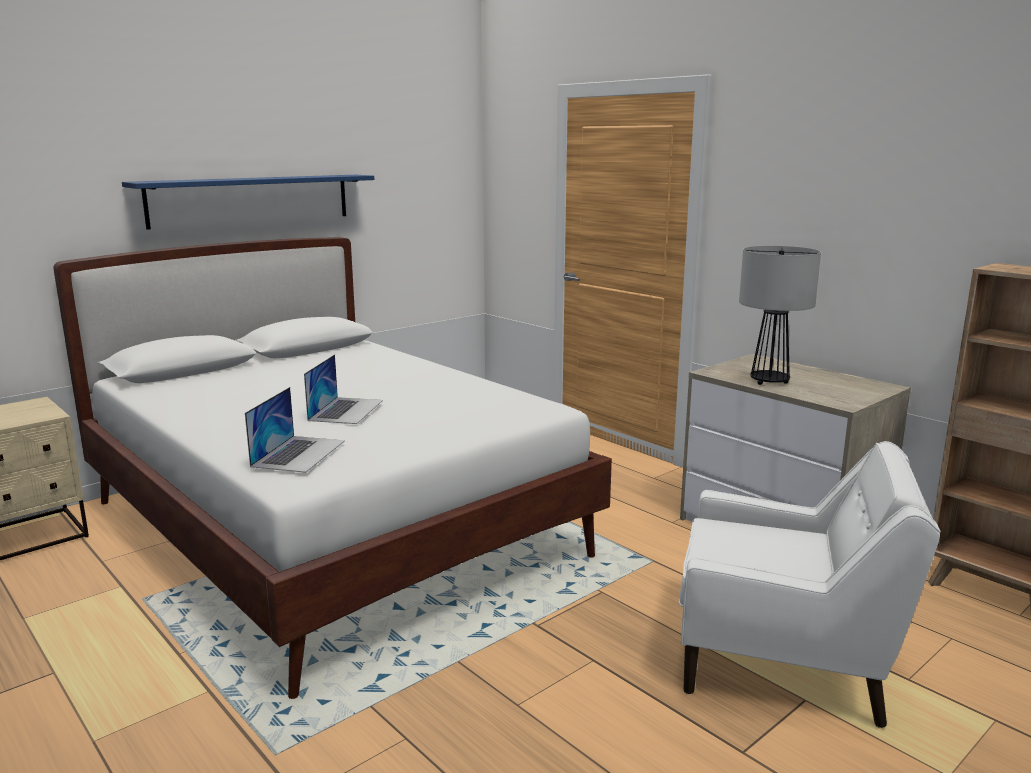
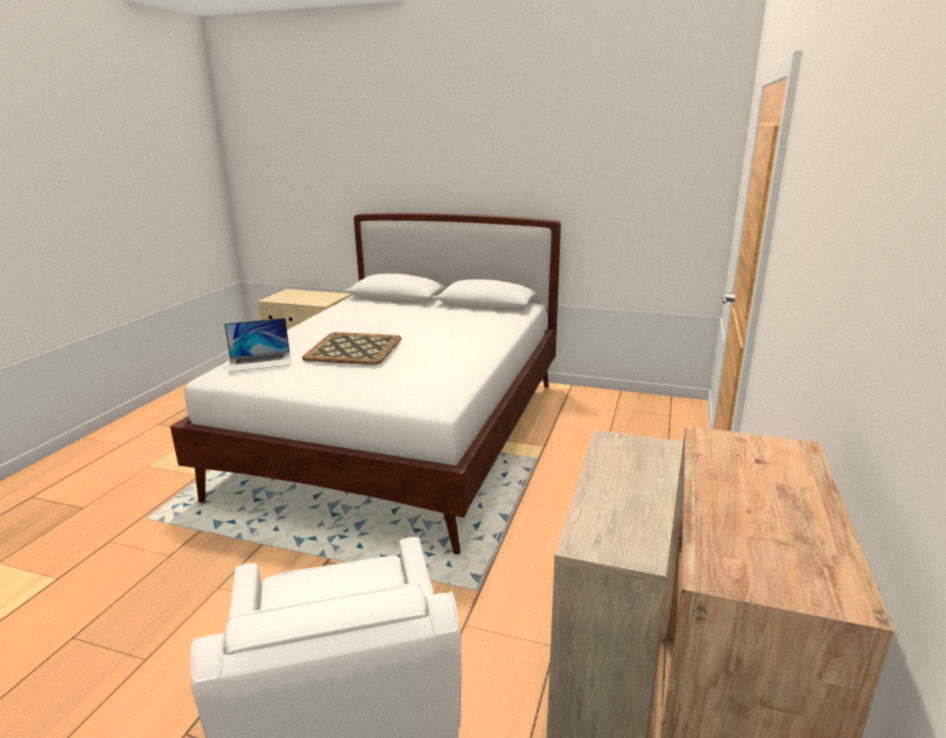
camera: 60 degrees right, 5 degrees up
blue shelf [122,175,374,230] -> none
laptop [304,354,383,424] -> tray [302,332,401,365]
table lamp [739,246,821,385] -> none

